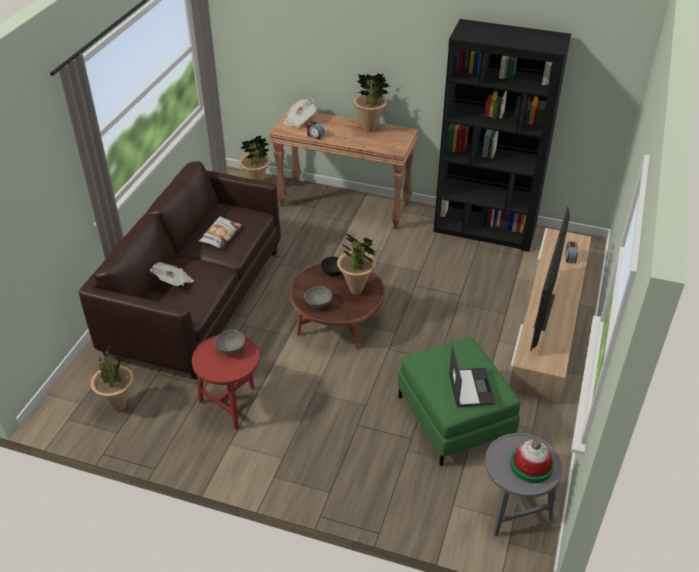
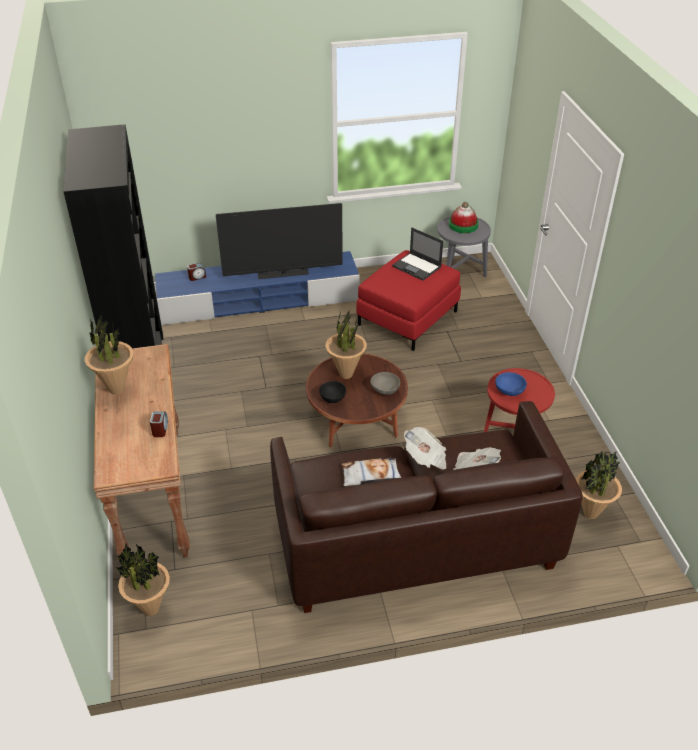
camera: 120 degrees left, 0 degrees up
grey bowl [214,330,245,355] -> blue bowl [495,372,527,396]
newspaper [283,98,316,128] -> newspaper moved to [404,427,446,470]
green ottoman [398,337,521,466] -> red ottoman [356,250,461,351]
laptop [449,345,495,407] -> laptop turned 105 degrees counterclockwise [392,227,443,281]
beige tv stand [507,228,591,403] -> blue tv stand [155,251,360,325]

